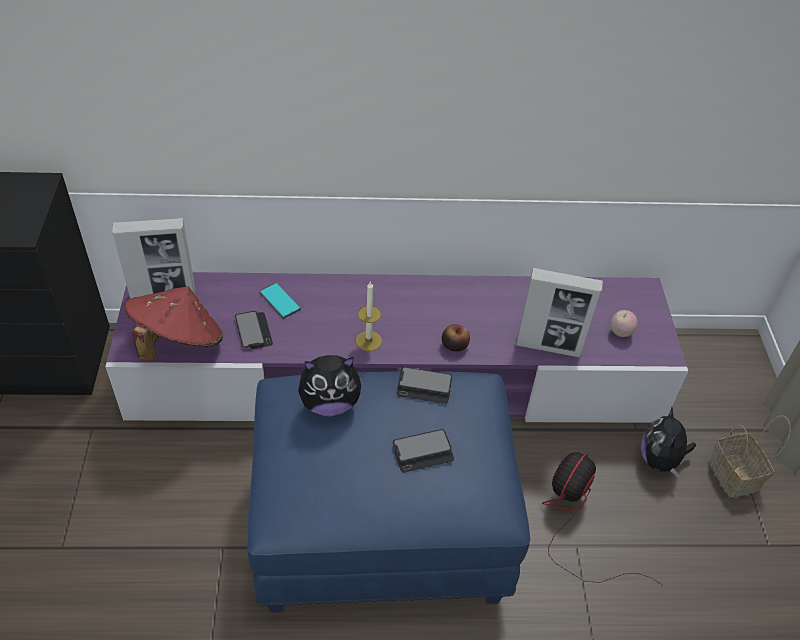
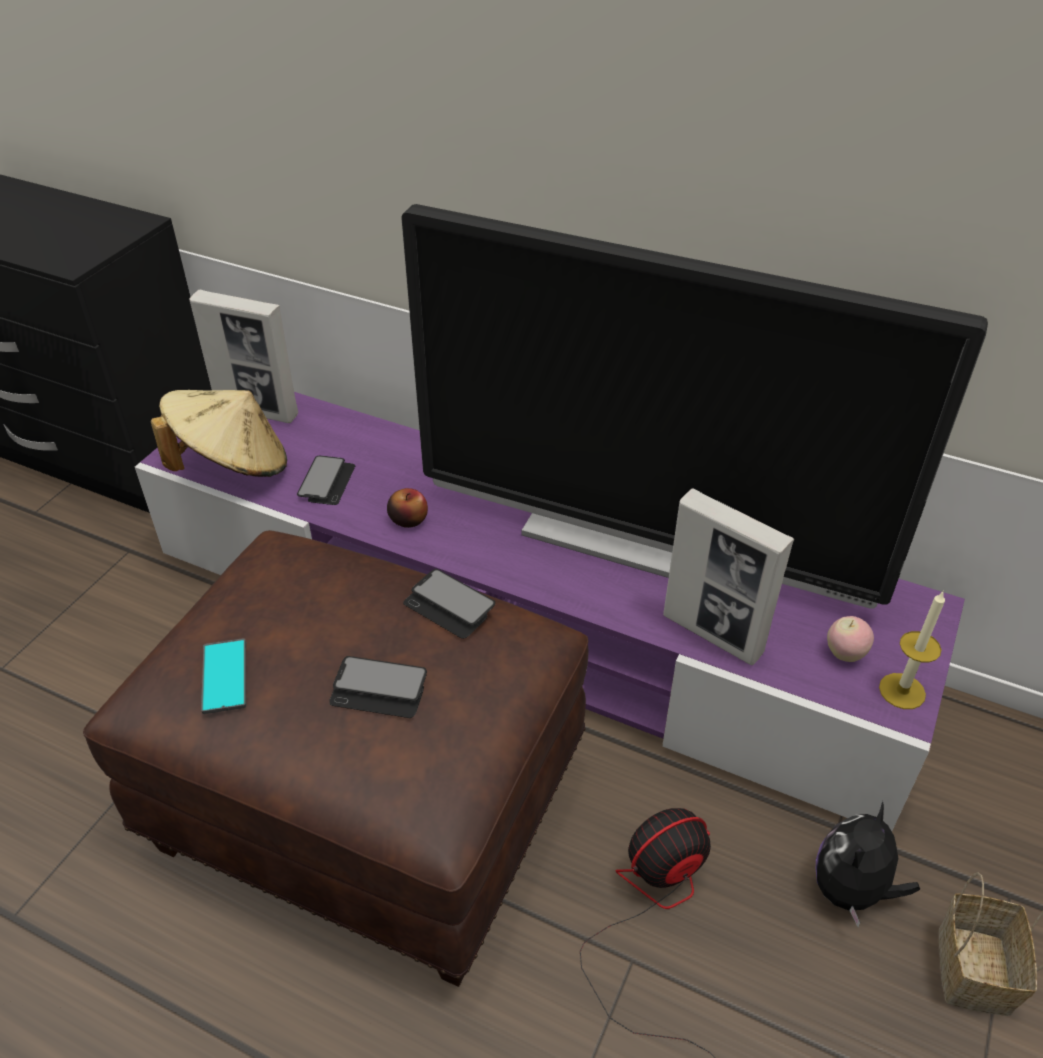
camera: 30 degrees right, 5 degrees down
red hat [124,286,223,361] -> beige hat [151,390,287,477]
blue ottoman [247,371,530,612] -> brown ottoman [83,530,588,987]
phone [259,282,301,319] -> phone moved to [201,638,246,714]
plush toy [298,355,364,416] -> none
candle [356,281,382,351] -> candle moved to [879,590,945,709]
apple [442,324,470,352] -> apple moved to [387,488,428,528]
none -> television [401,204,988,609]

